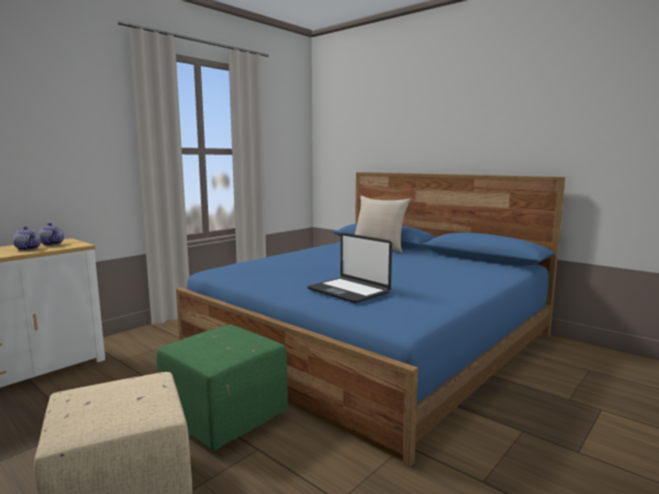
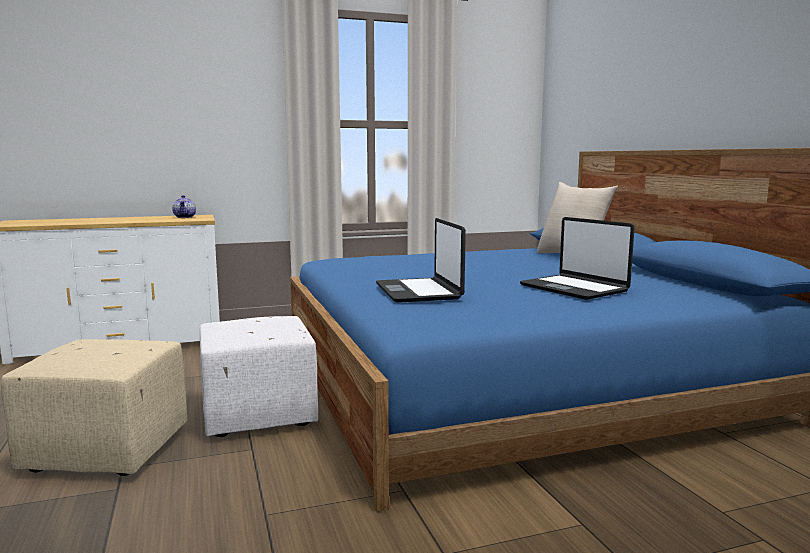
camera: 30 degrees right, 0 degrees up
teapot [13,226,41,251] -> none
green ottoman [157,325,288,451] -> white ottoman [200,316,318,437]
none -> laptop [520,217,635,300]

